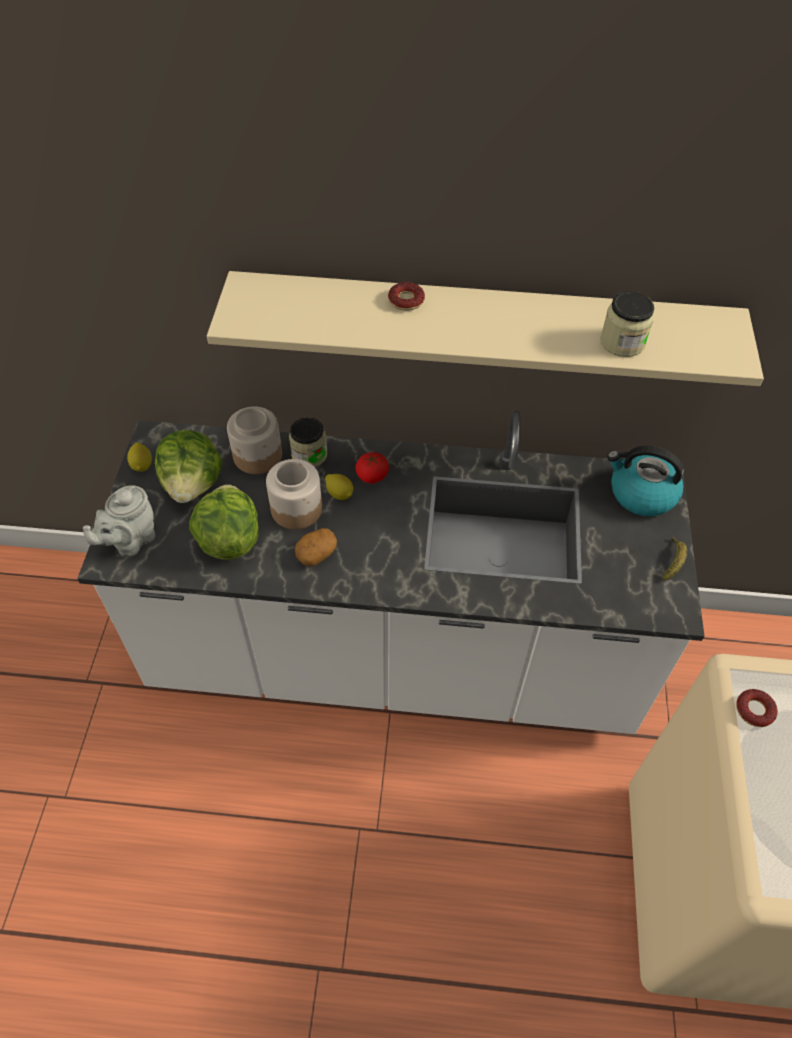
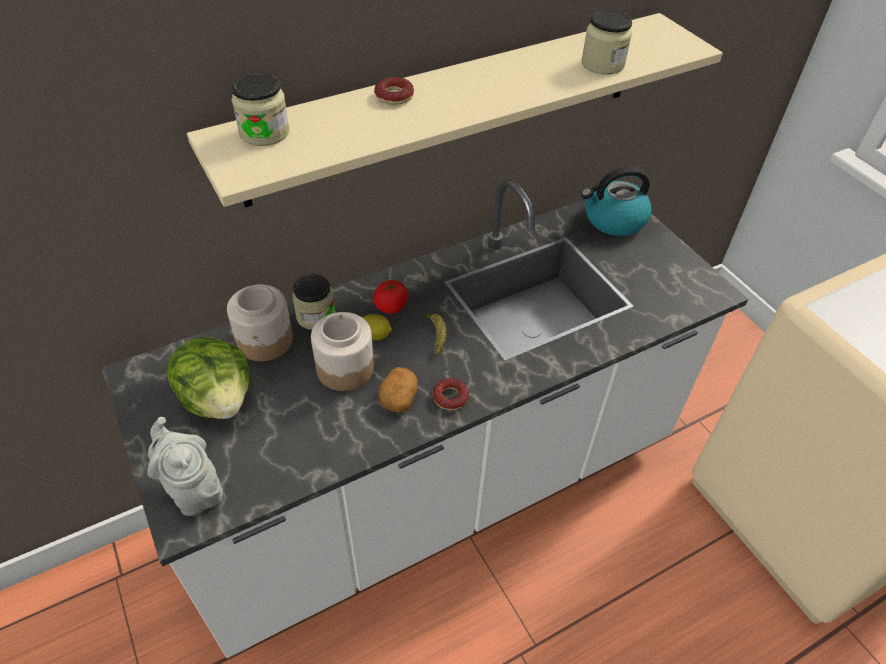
camera: 35 degrees left, 5 degrees down
grey teapot [83,485,155,557] -> grey teapot turned 135 degrees clockwise [147,417,223,516]
lemon [127,443,152,472] -> none
lettuce [189,484,259,560] -> none
banana [662,537,687,580] -> banana moved to [423,313,447,356]
donut [736,689,778,727] -> donut moved to [432,378,469,410]
none -> jar [231,73,289,146]

